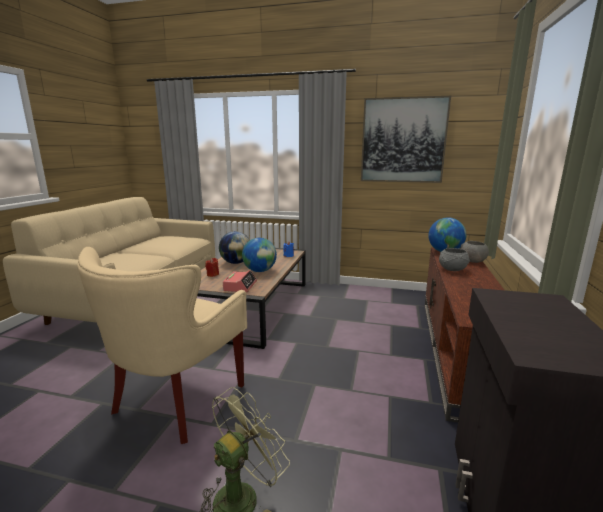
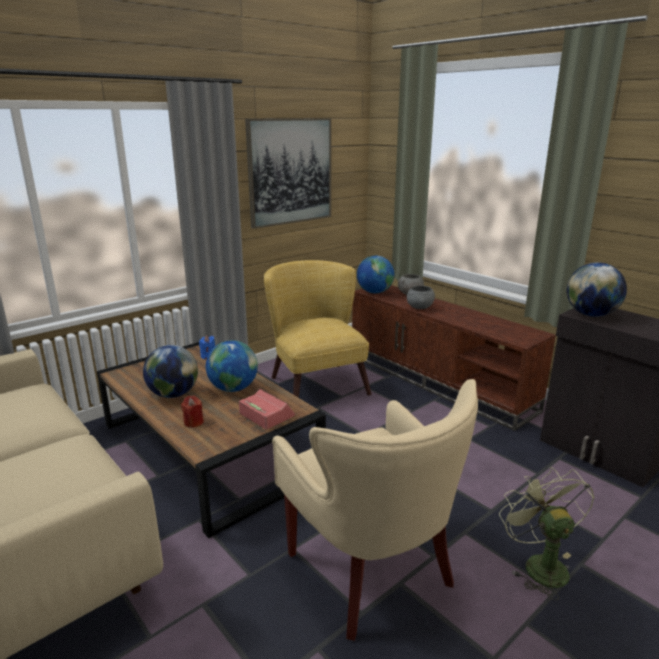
camera: 55 degrees left, 5 degrees up
none -> yellow armchair [264,260,372,398]
none -> globe [567,263,627,317]

